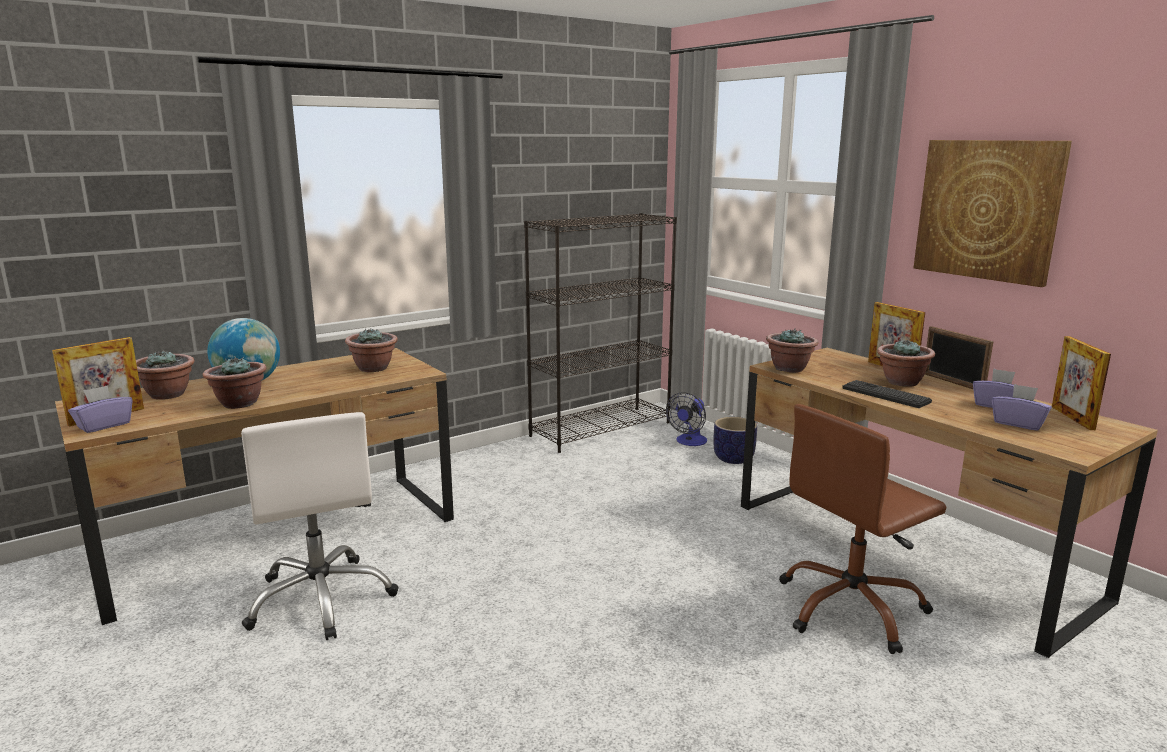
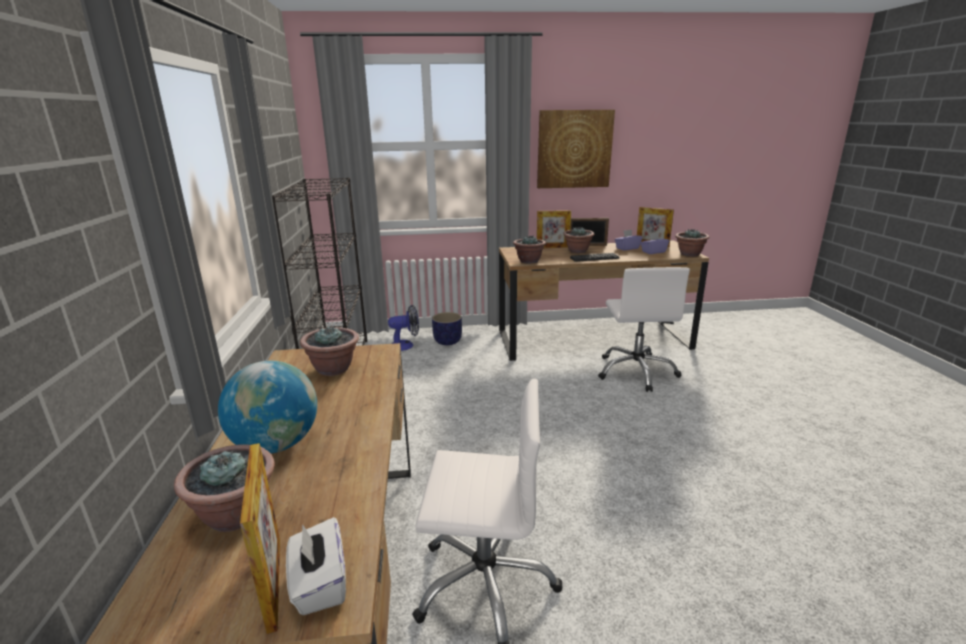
camera: 60 degrees left, 5 degrees up
purple tissue box [68,385,133,433] -> white tissue box [286,517,346,615]
potted plant [203,356,266,409] -> potted plant moved to [675,229,710,257]
fan [666,392,707,446] -> fan turned 75 degrees counterclockwise [388,305,419,351]
brown office chair [779,404,947,654] -> white office chair [598,267,690,392]

